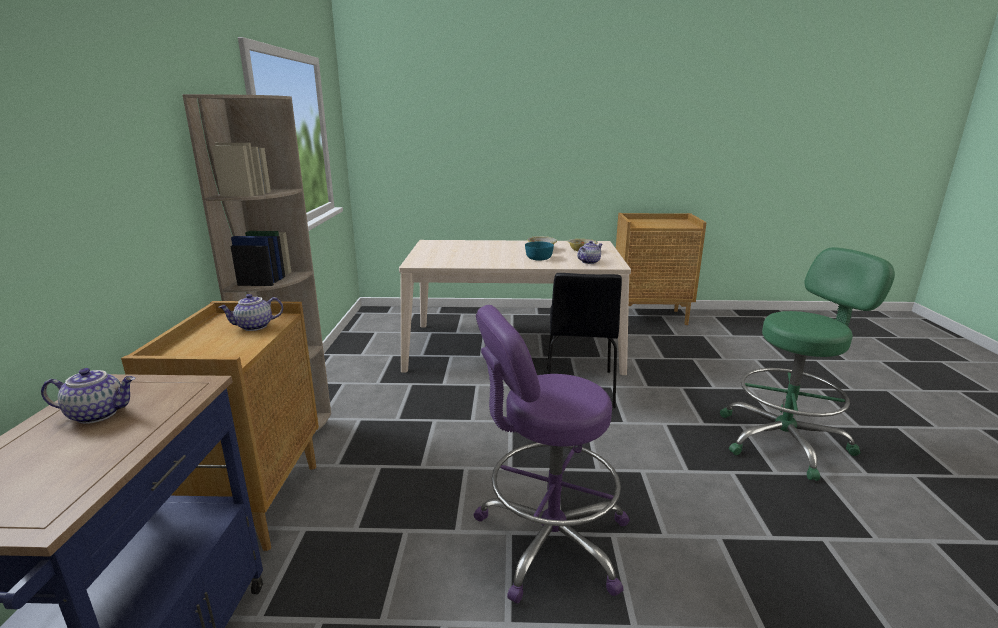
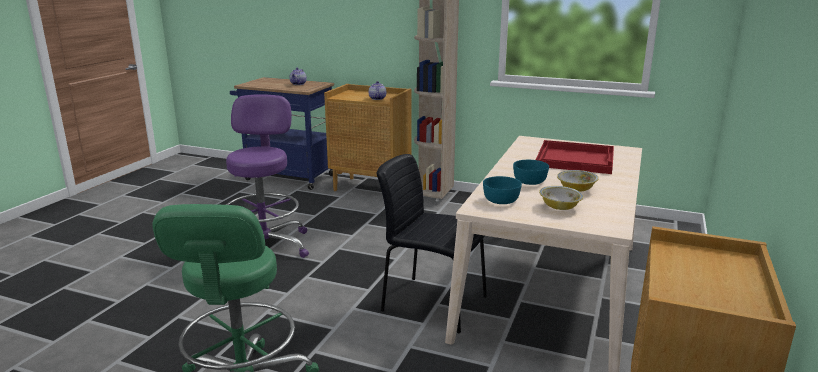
camera: 110 degrees right, 0 degrees up
teapot [577,241,602,264] -> turquoise bowl [483,176,522,204]
none -> red tray [536,140,614,174]

